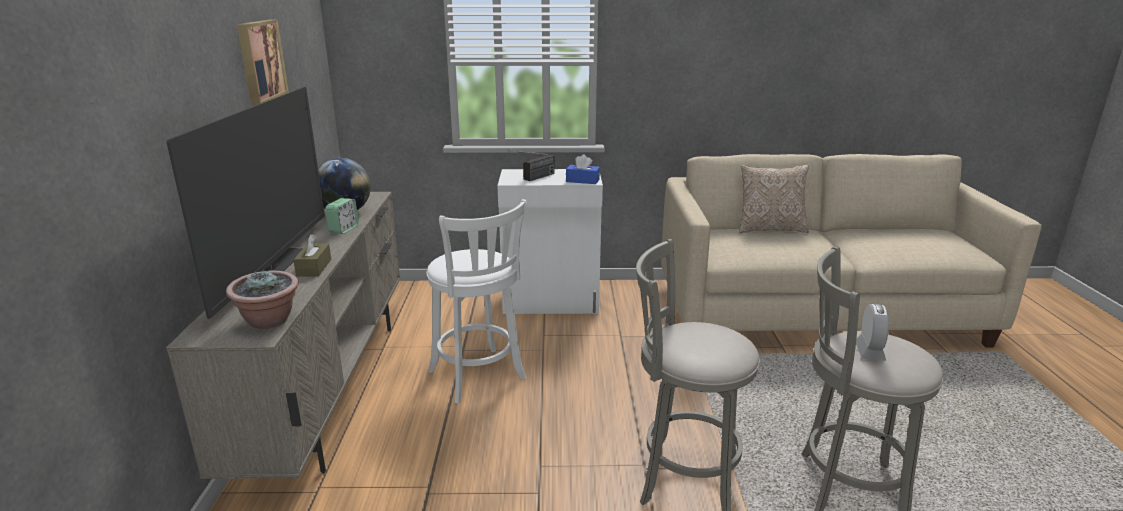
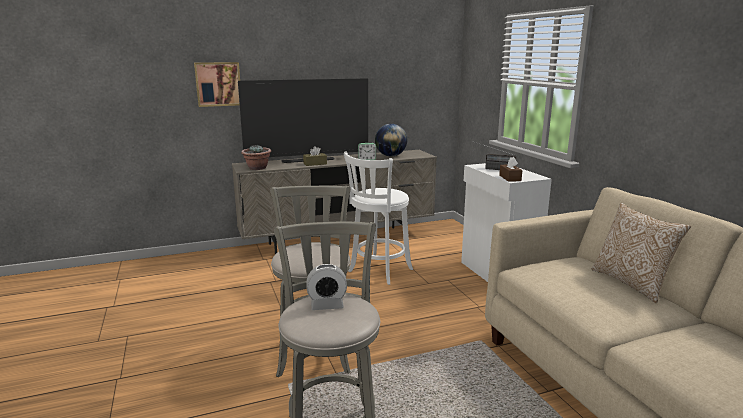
camera: 70 degrees right, 5 degrees down
picture [237,20,289,106] -> picture moved to [194,62,240,107]
blue tissue box [566,154,600,184] -> brown tissue box [499,157,523,182]

